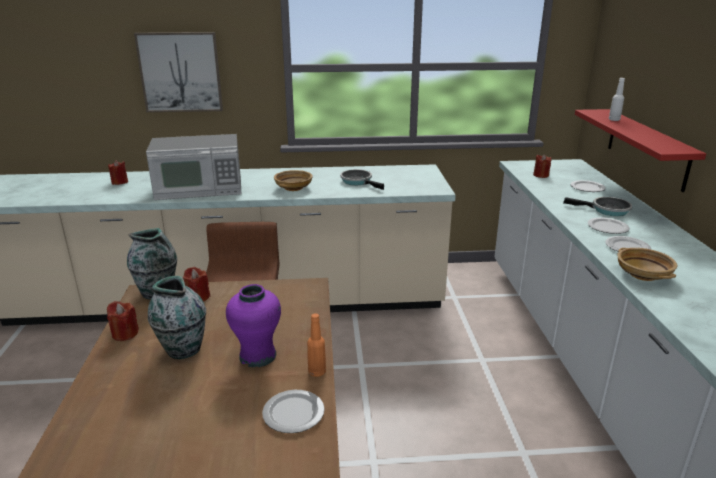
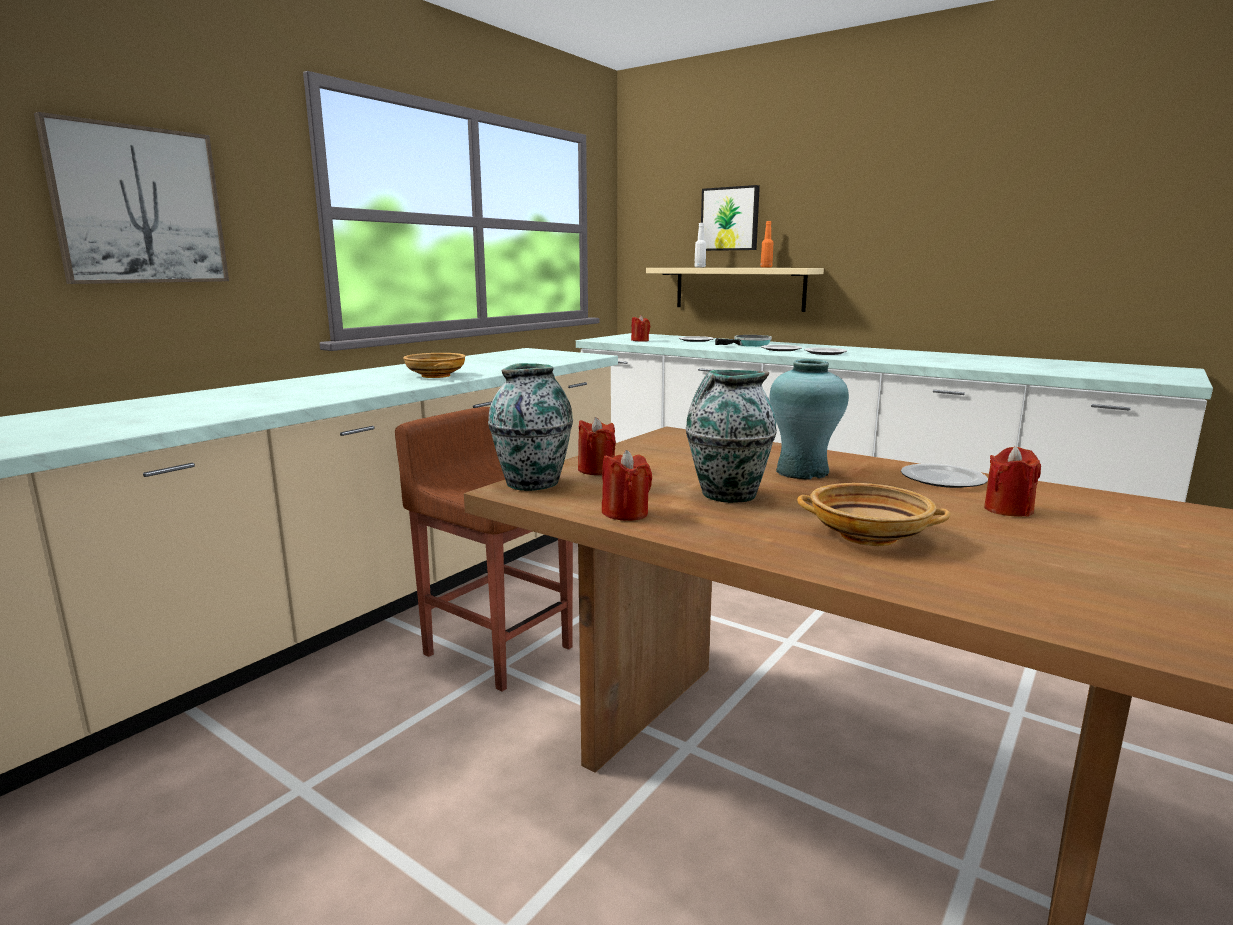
camera: 50 degrees left, 10 degrees down
red candle [108,160,128,185] -> red candle moved to [984,446,1041,517]
microwave [146,134,241,200] -> none
purple vase [226,284,281,367] -> turquoise vase [769,359,849,480]
orange bottle [307,313,326,377] -> orange bottle moved to [761,221,773,267]
frying pan [340,169,384,190] -> none
red shelf [575,109,706,192] -> beige shelf [646,268,824,312]
beige bowl [617,248,677,281] -> beige bowl moved to [797,483,951,546]
none -> picture [701,185,760,251]

